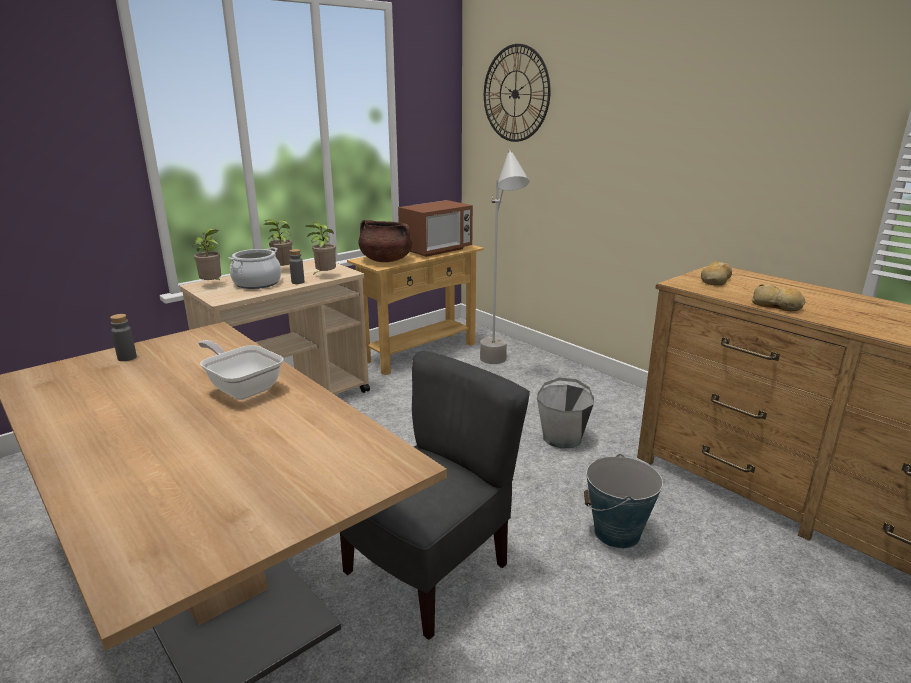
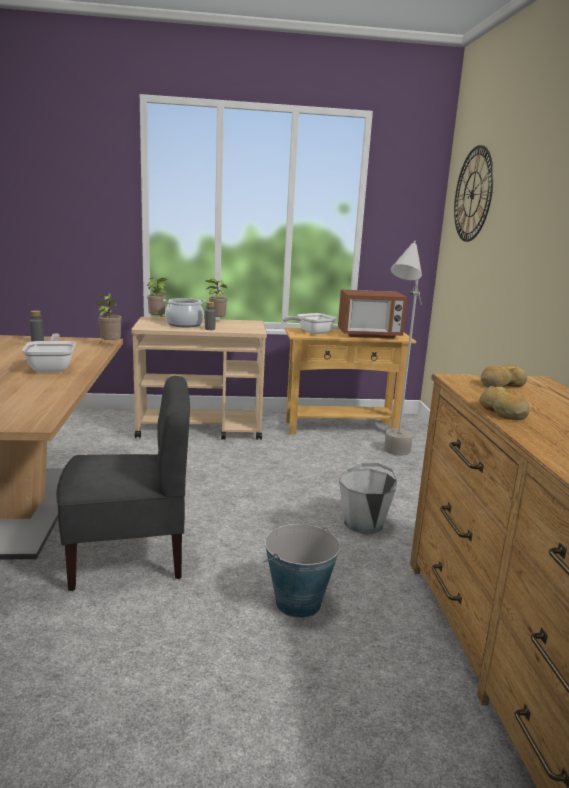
camera: 35 degrees right, 5 degrees down
potted plant [306,222,336,277] -> potted plant moved to [96,293,122,343]
brown cooking pot [358,220,412,262] -> frying pan [283,313,337,334]

